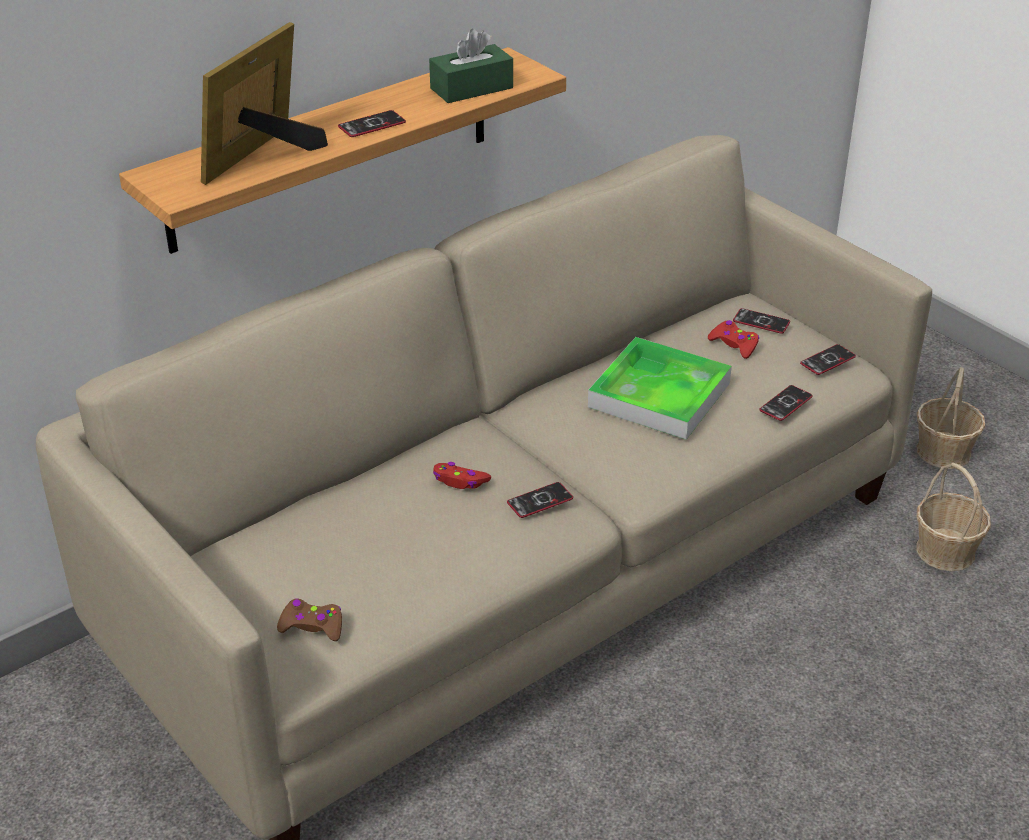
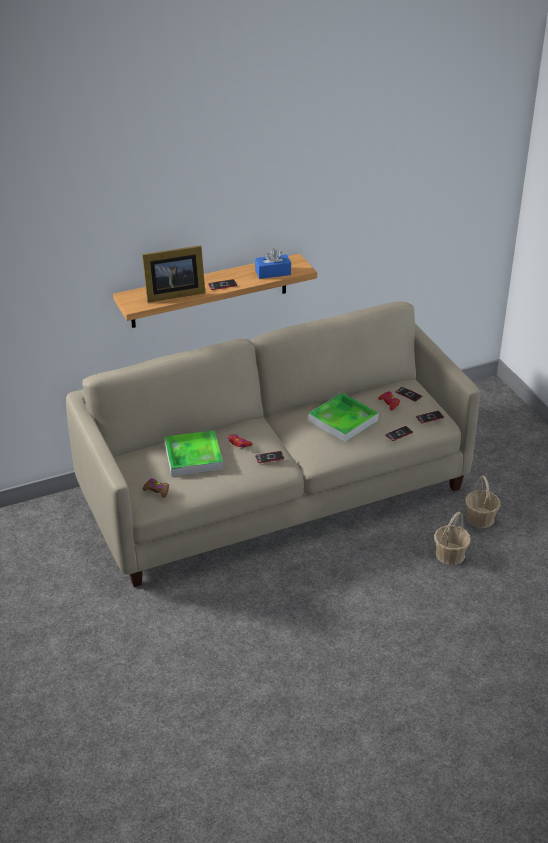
camera: 15 degrees right, 0 degrees up
picture frame [201,22,328,185] -> picture frame turned 150 degrees counterclockwise [142,245,205,302]
green tissue box [429,29,513,103] -> blue tissue box [255,248,291,279]
basket [916,367,985,469] -> basket moved to [434,512,471,565]
none -> tray [164,430,223,476]

